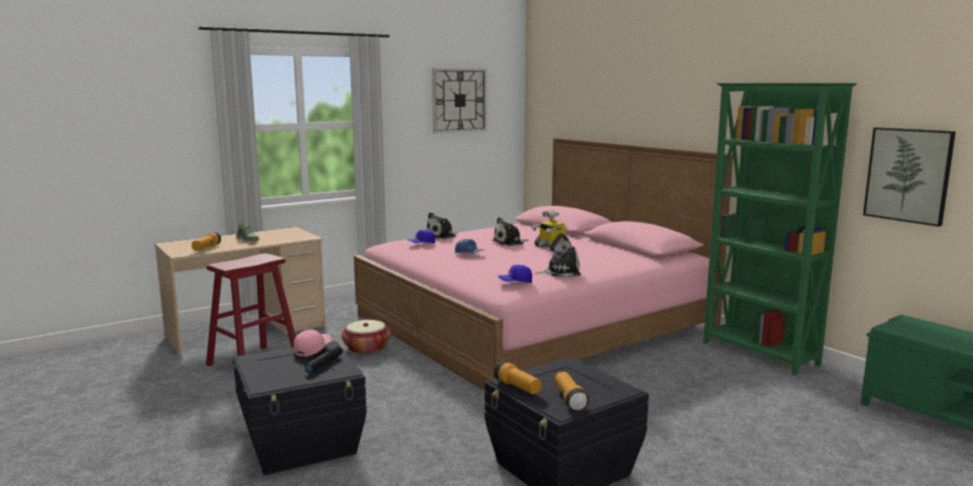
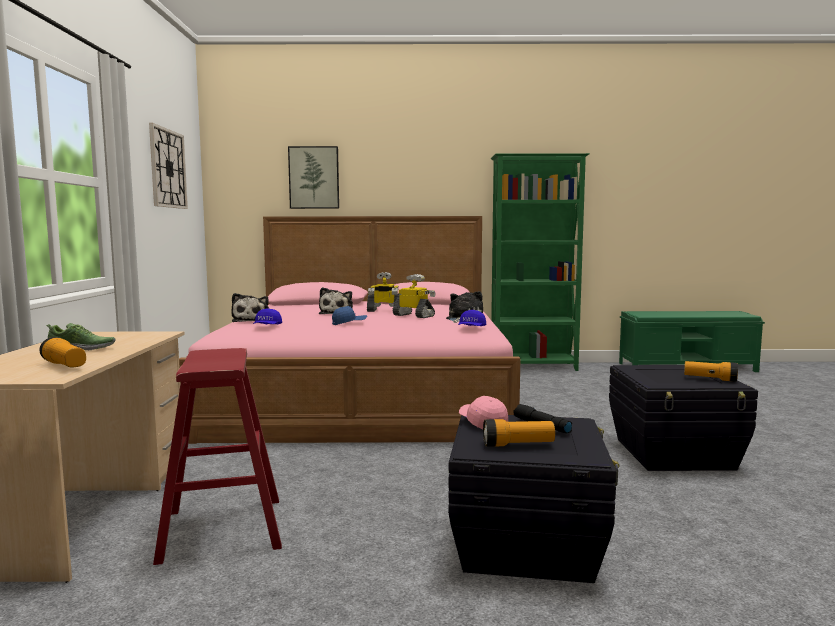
camera: 55 degrees left, 5 degrees down
basket [341,320,391,354] -> none
flashlight [494,361,541,394] -> flashlight moved to [483,419,555,447]
picture [863,127,956,227] -> picture moved to [288,146,339,209]
none -> toy robot [392,274,436,318]

